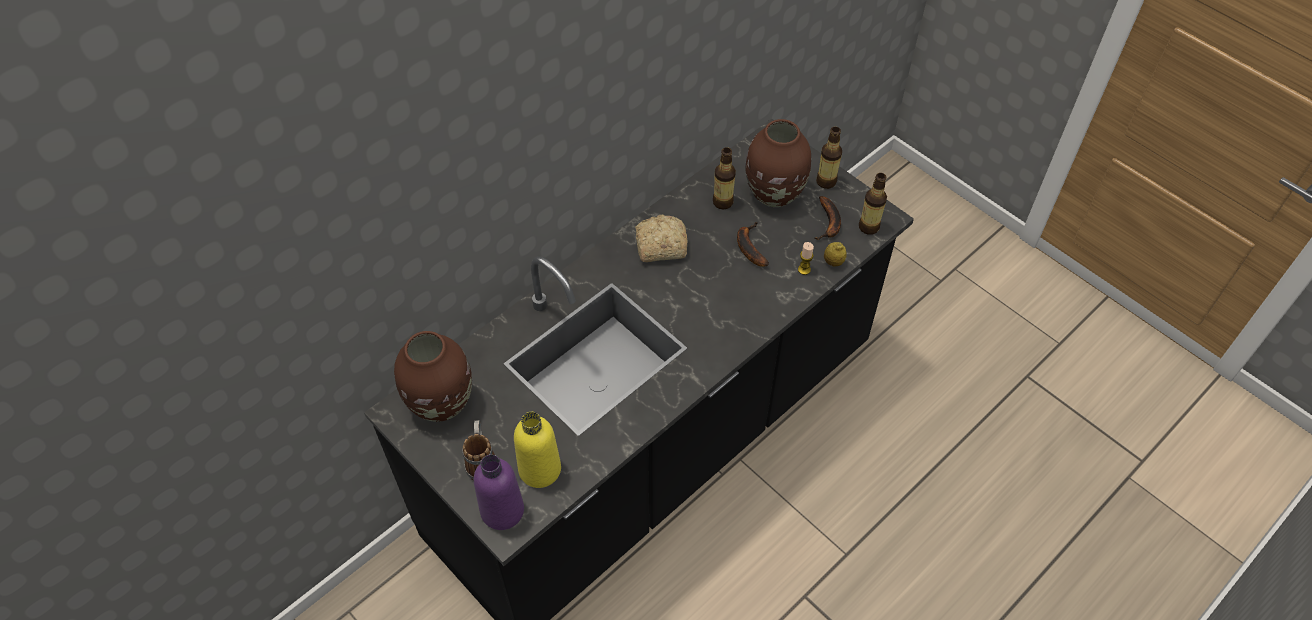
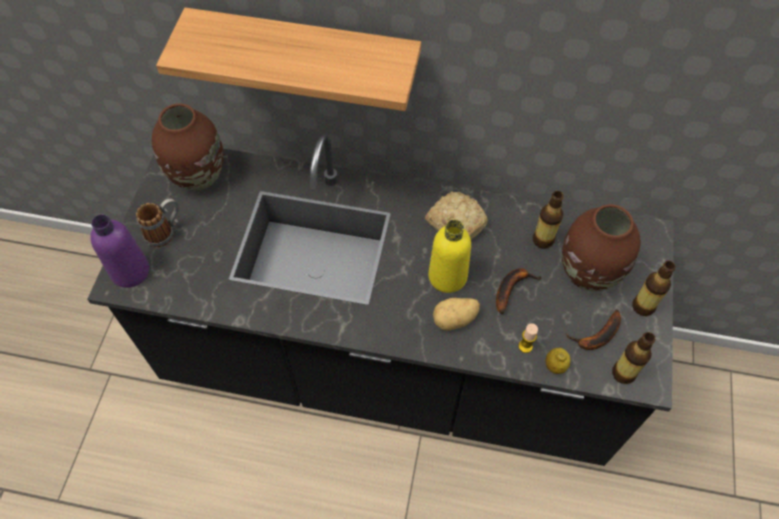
camera: 55 degrees right, 5 degrees up
yellow bottle [514,412,561,488] -> yellow bottle moved to [428,220,471,293]
none -> shelf [156,8,421,111]
none -> potato [433,298,480,331]

